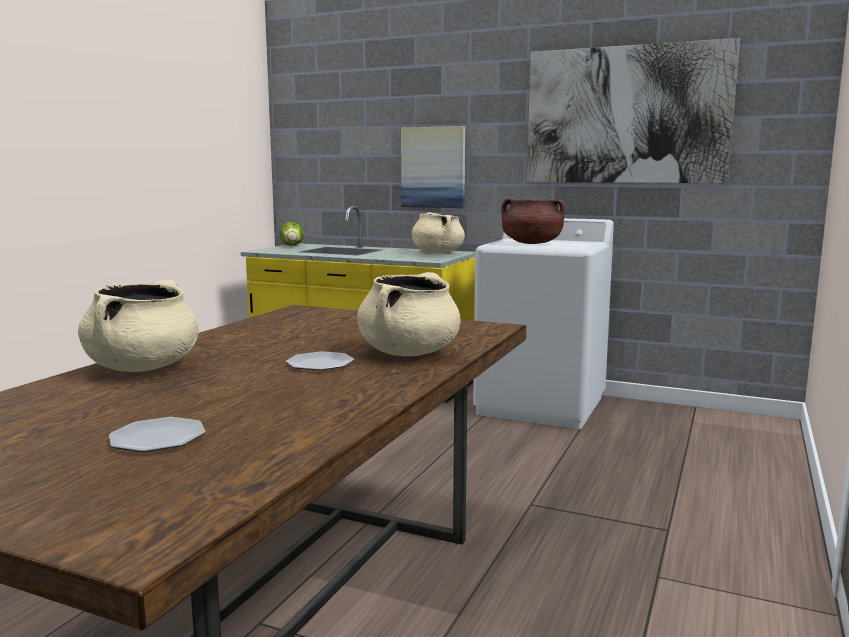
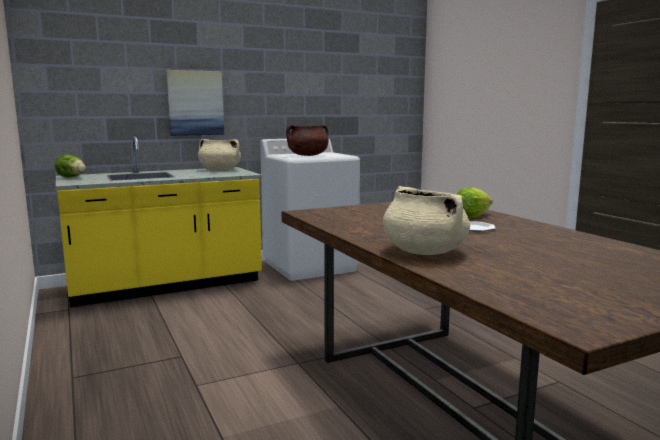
camera: 50 degrees left, 0 degrees up
plate [109,417,206,452] -> none
beige cooking pot [357,272,461,356] -> lettuce [456,187,493,218]
picture [527,38,740,183] -> none

